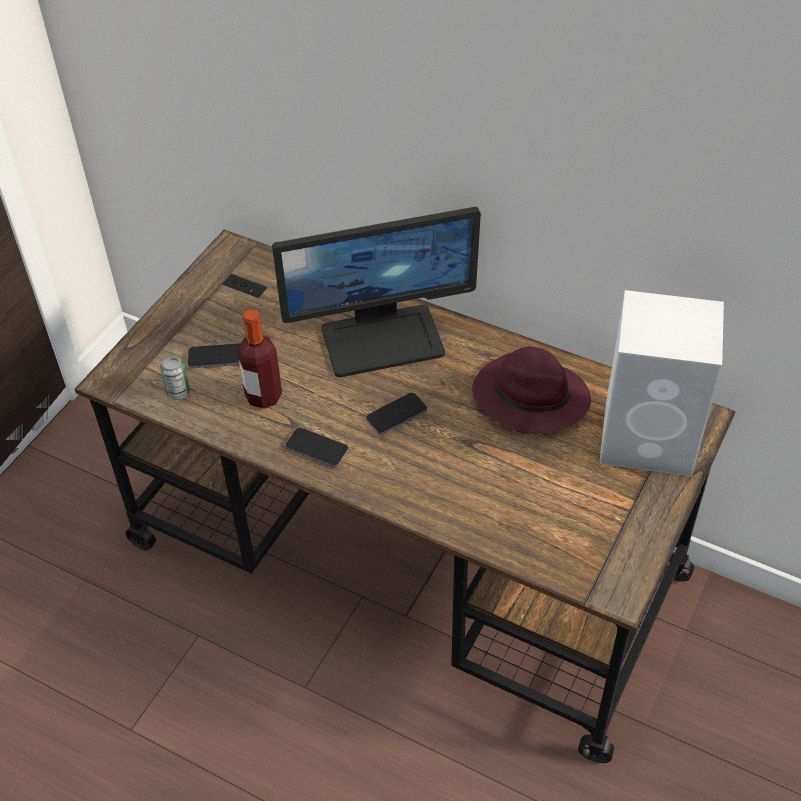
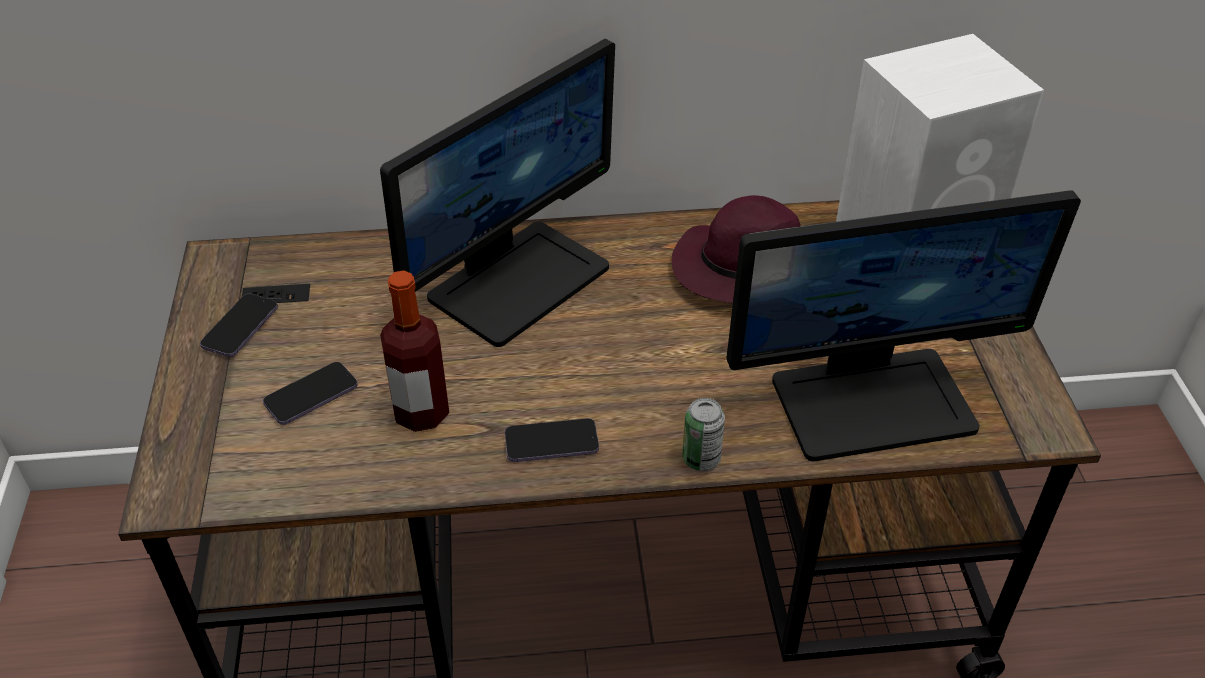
camera: 35 degrees left, 5 degrees down
can [160,355,190,400] -> can moved to [682,398,725,471]
phone [366,392,427,435] -> phone moved to [200,294,278,357]
none -> monitor [727,190,1081,461]

